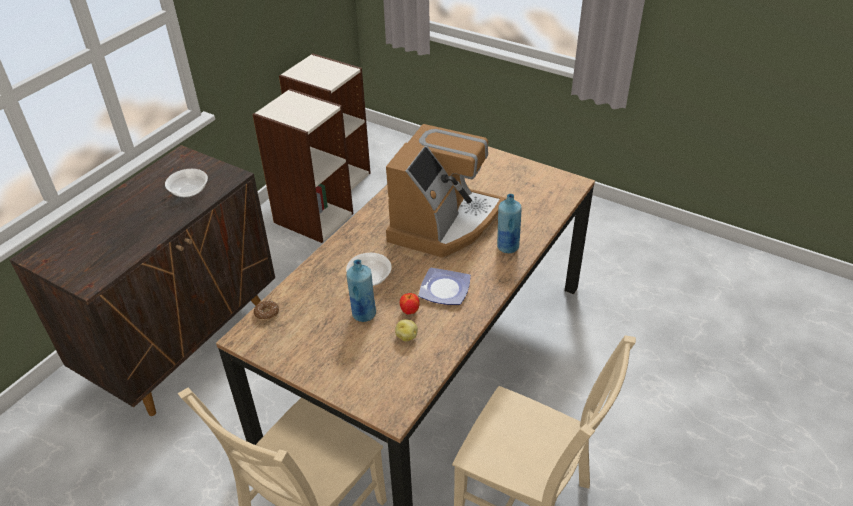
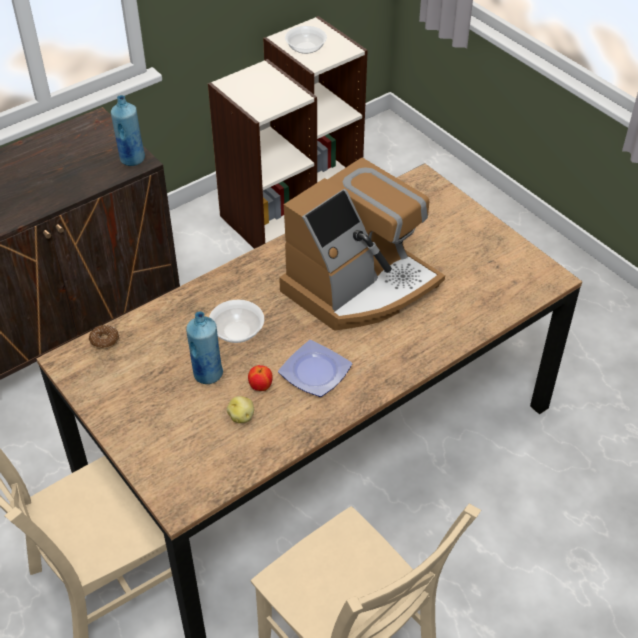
camera: 20 degrees right, 5 degrees up
bowl [165,169,208,197] -> bowl moved to [285,26,327,54]
blue bottle [497,194,522,253] -> blue bottle moved to [111,95,145,166]

